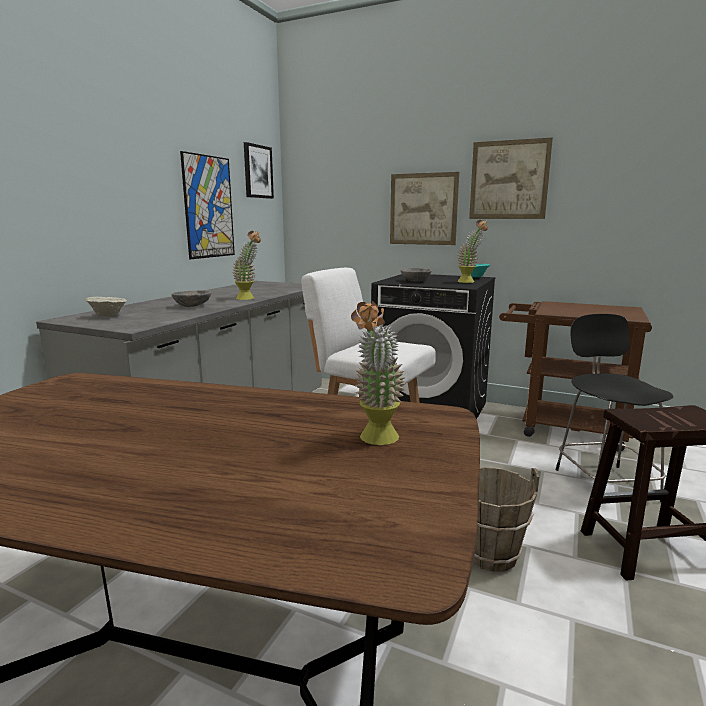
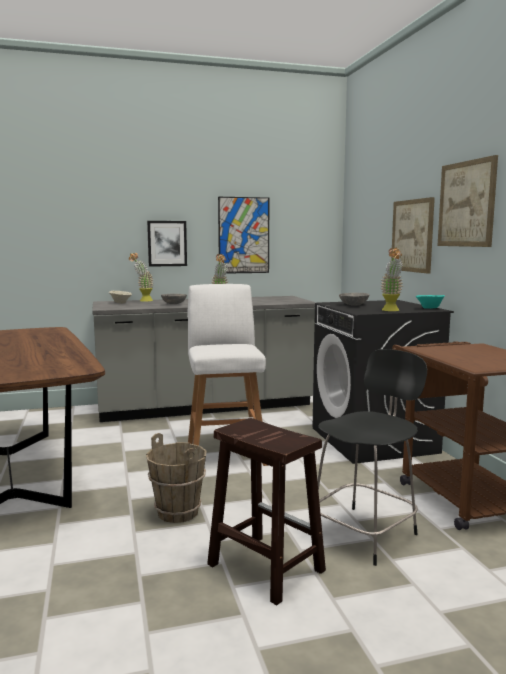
camera: 50 degrees right, 5 degrees down
picture [244,142,274,199] -> picture moved to [147,221,187,267]
potted plant [351,301,406,445] -> potted plant moved to [129,253,154,302]

